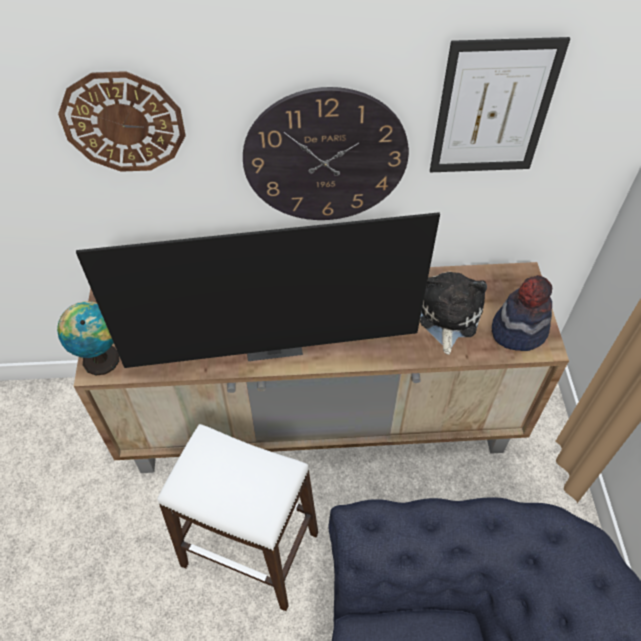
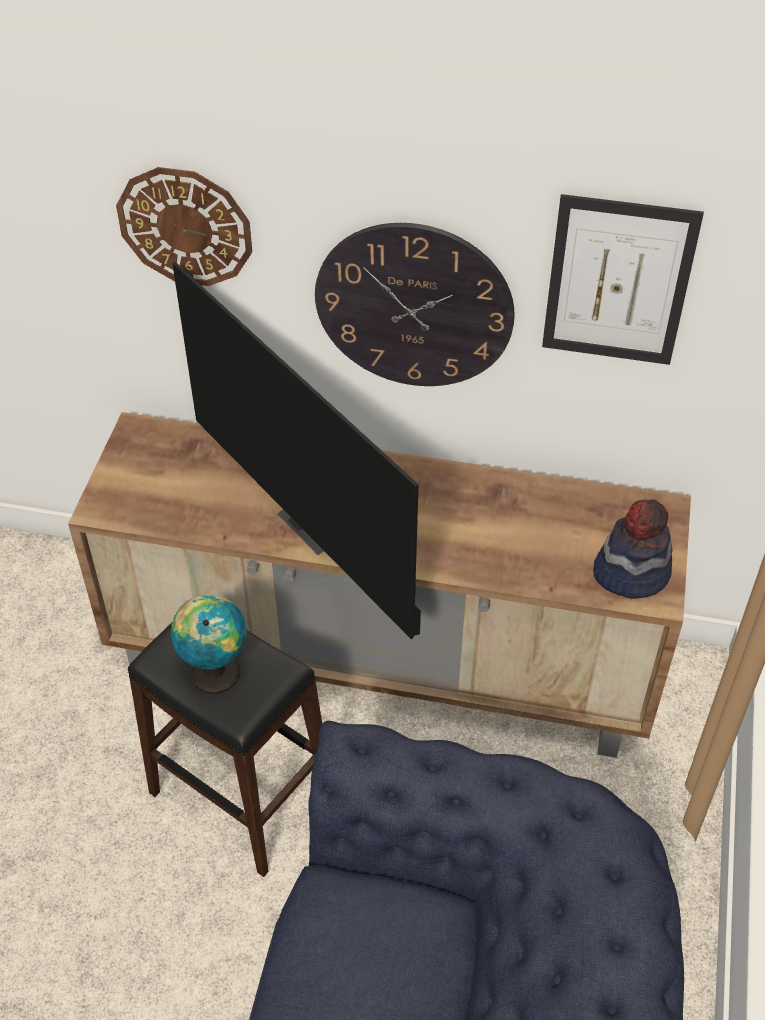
camera: 15 degrees right, 5 degrees down
globe [57,301,119,375] -> globe moved to [171,594,247,694]
television [76,212,440,368] -> television turned 45 degrees clockwise [172,262,421,639]
white stool [157,424,318,611] -> black stool [128,623,322,877]
plush toy [420,272,487,355] -> none

